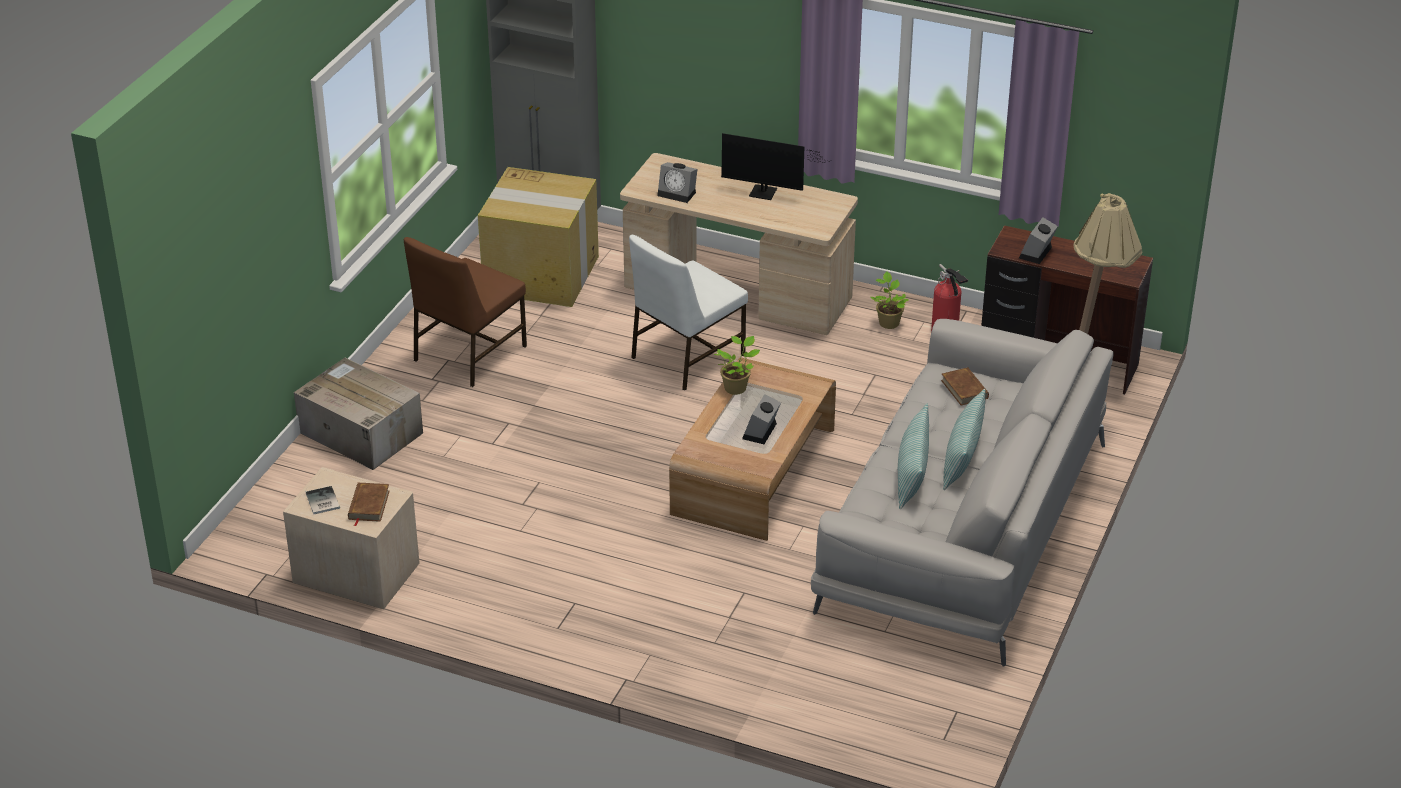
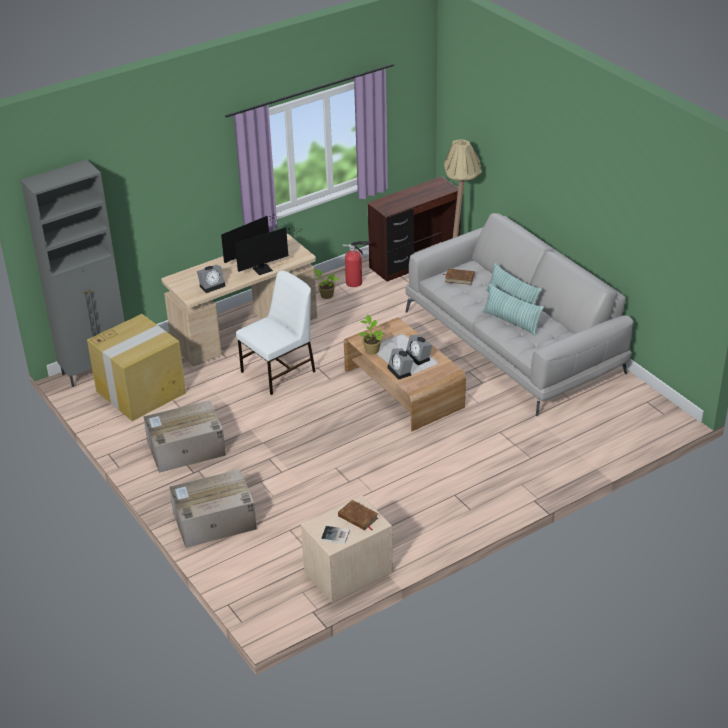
camera: 55 degrees left, 0 degrees up
brown chair [404,237,527,387] -> cardboard box [143,400,226,473]
white chair [629,235,748,390] -> white chair turned 120 degrees counterclockwise [236,270,316,395]
alarm clock [1019,217,1058,264] -> alarm clock moved to [387,348,414,380]
none -> monitor [235,226,303,275]

